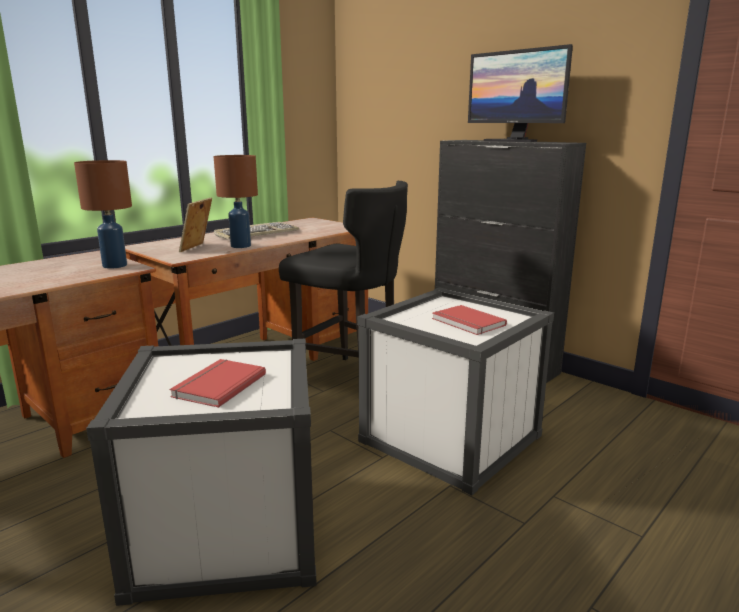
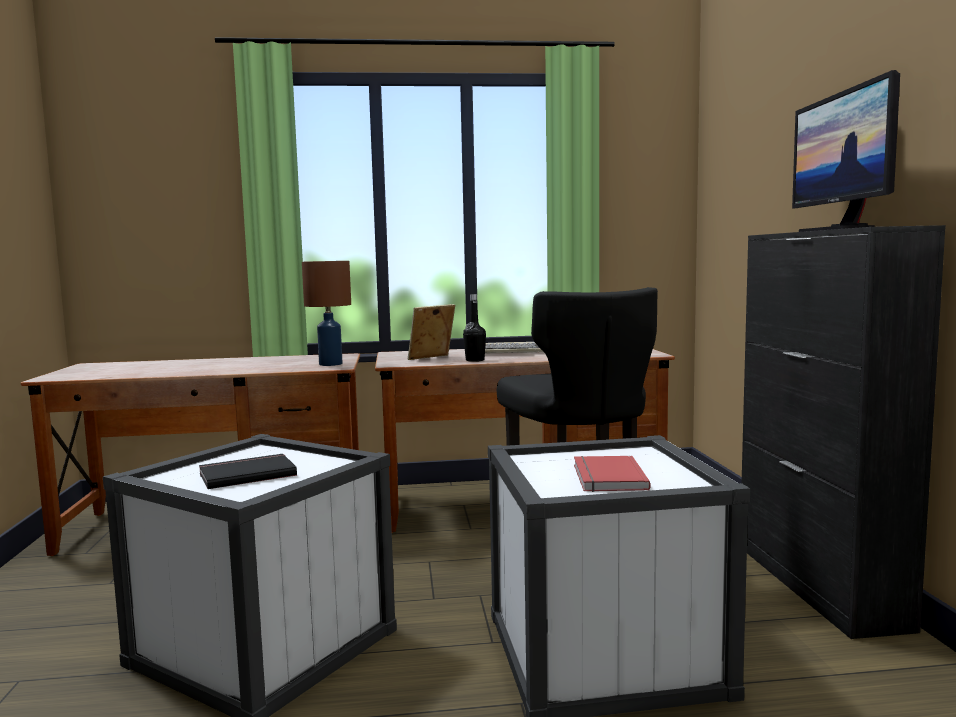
camera: 40 degrees right, 10 degrees down
red book [170,359,266,408] -> black book [199,454,297,489]
brown table lamp [214,155,258,248] -> black bottle [463,294,486,362]

